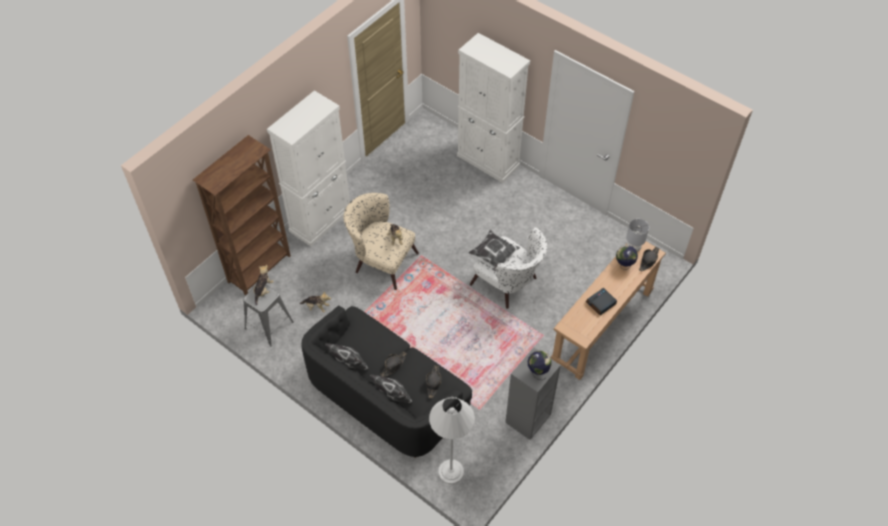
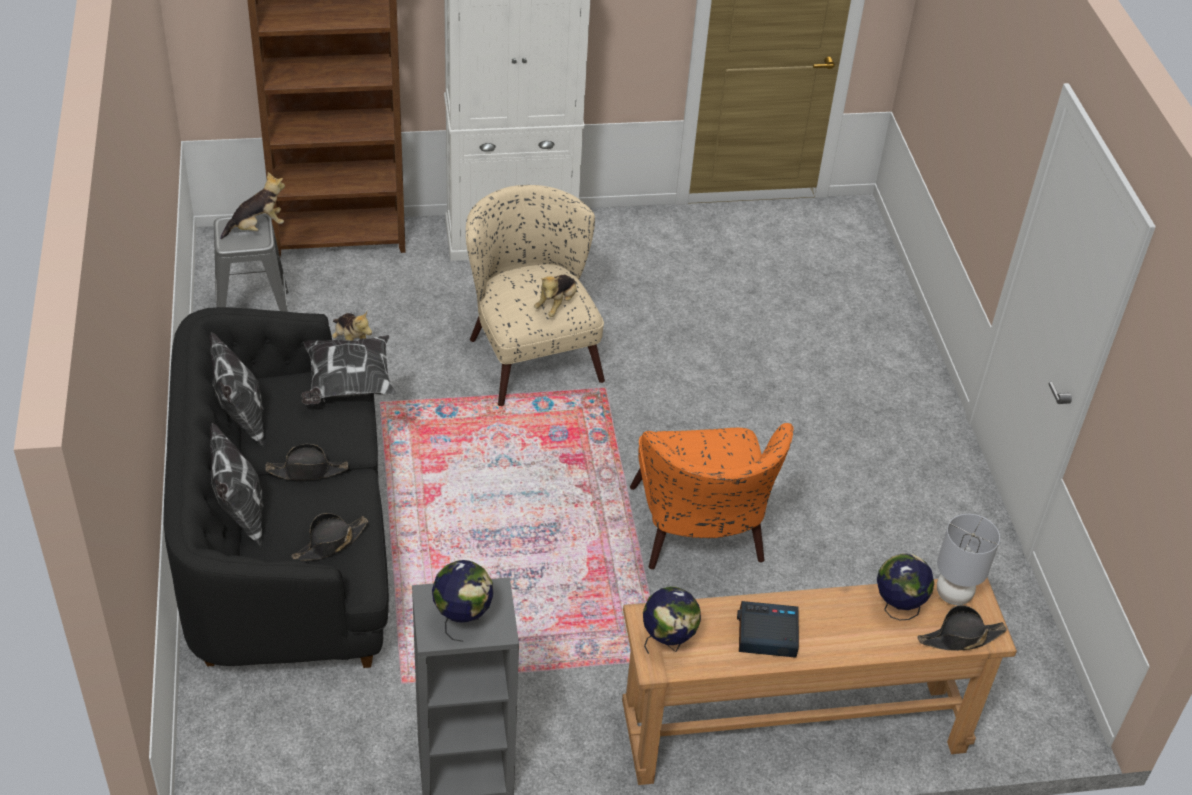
camera: 40 degrees right, 10 degrees down
white floor lamp [429,397,475,484] -> none
white cabinet [457,33,530,183] -> none
pillow [468,230,520,271] -> pillow moved to [301,335,396,405]
white armchair [470,227,547,309] -> orange armchair [630,423,793,569]
none -> globe [643,587,701,654]

